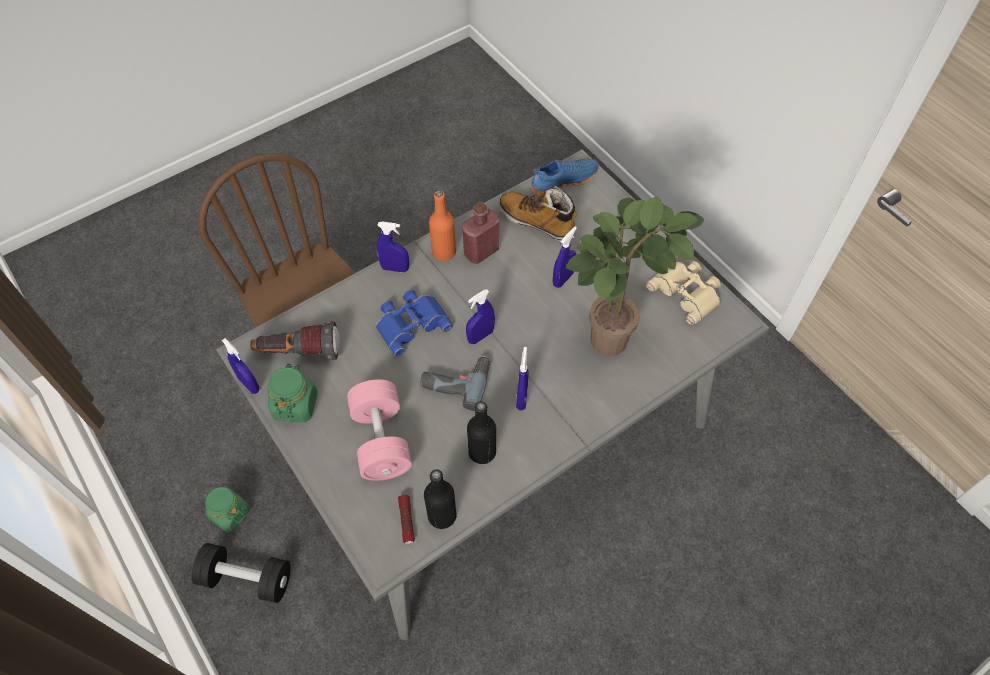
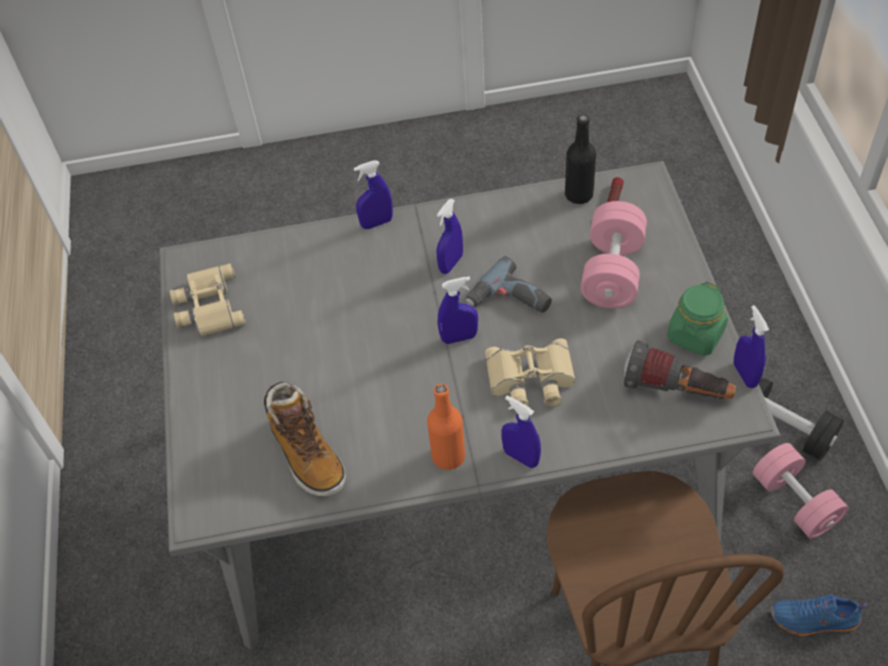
camera: 150 degrees left, 5 degrees down
green jar [204,487,250,533] -> pink dumbbell [753,443,849,539]
blue binoculars [376,290,453,356] -> beige binoculars [485,338,576,410]
red bottle [462,201,500,264] -> none
black bottle [467,401,496,464] -> none
blue shoe [531,159,598,195] -> blue shoe moved to [771,594,868,636]
blue spray bottle [553,226,577,288] -> blue spray bottle moved to [354,160,393,229]
potted plant [566,196,704,356] -> none

